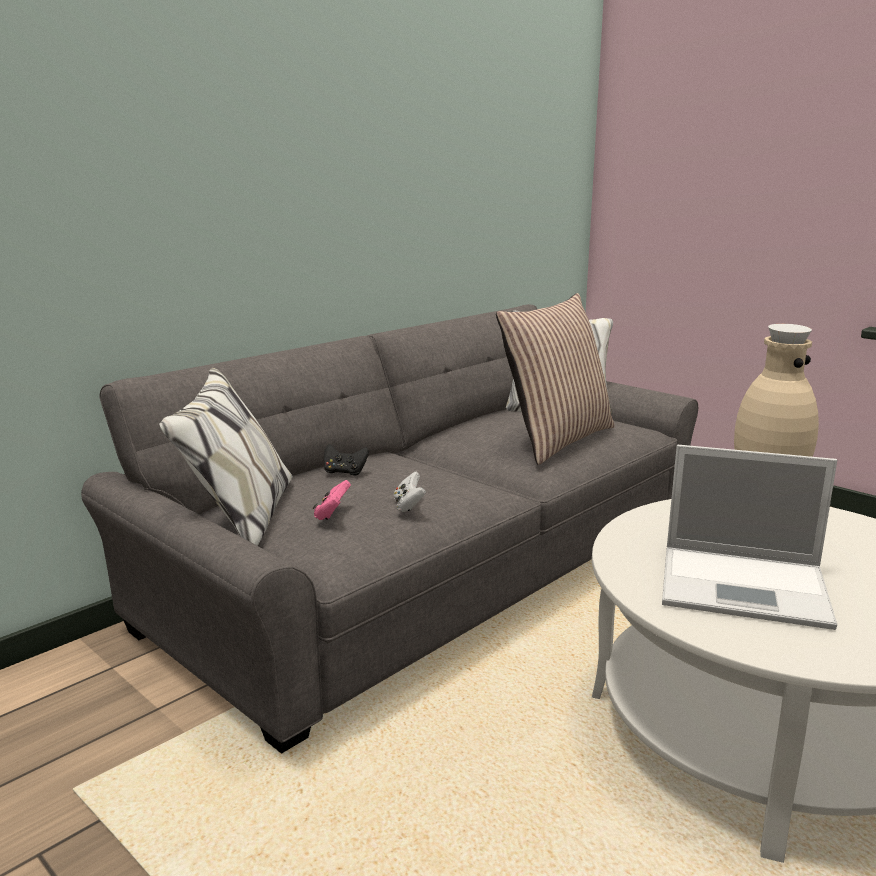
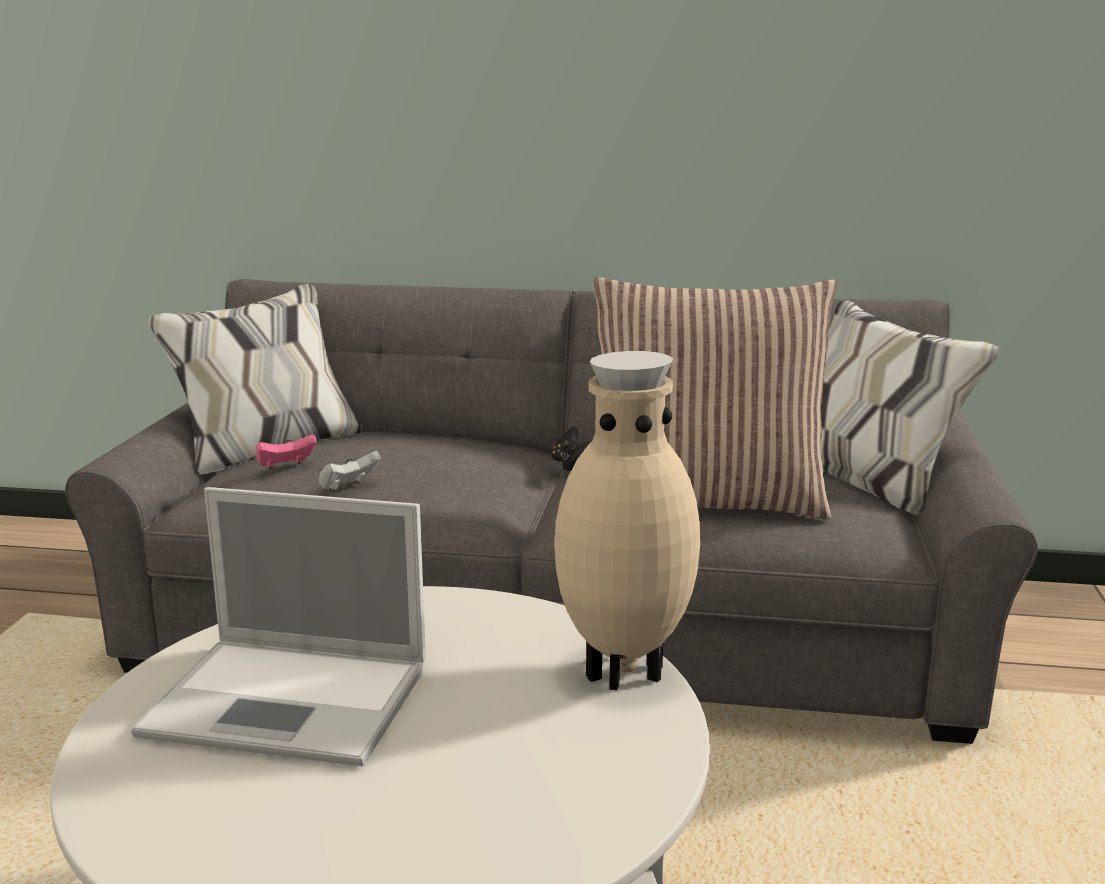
camera: 55 degrees right, 0 degrees up
black game controller [324,444,369,476] -> black game controller moved to [551,427,592,471]
laptop [662,445,837,630] -> laptop turned 60 degrees counterclockwise [131,487,426,766]

